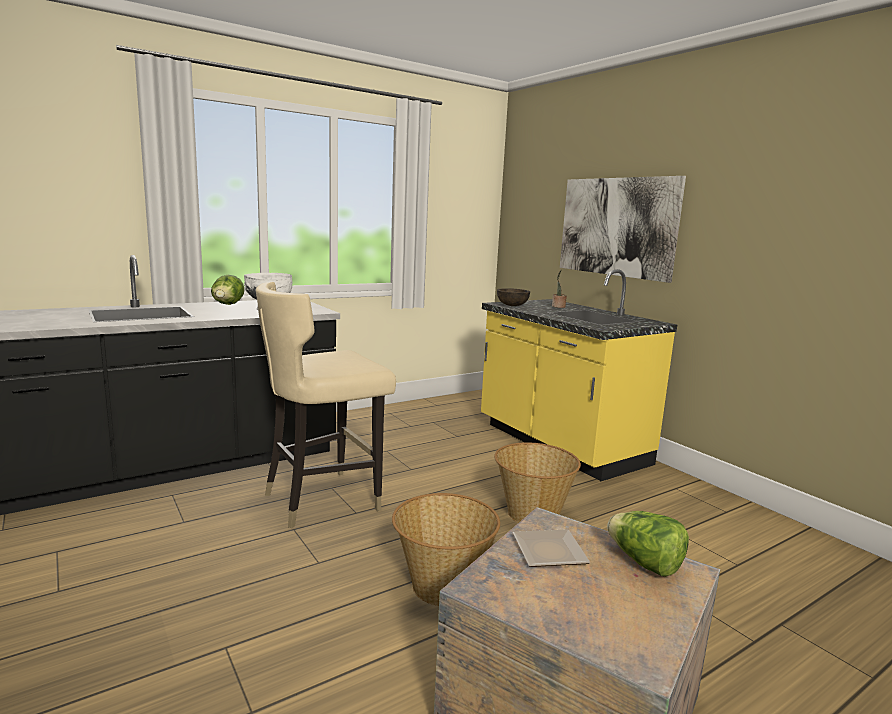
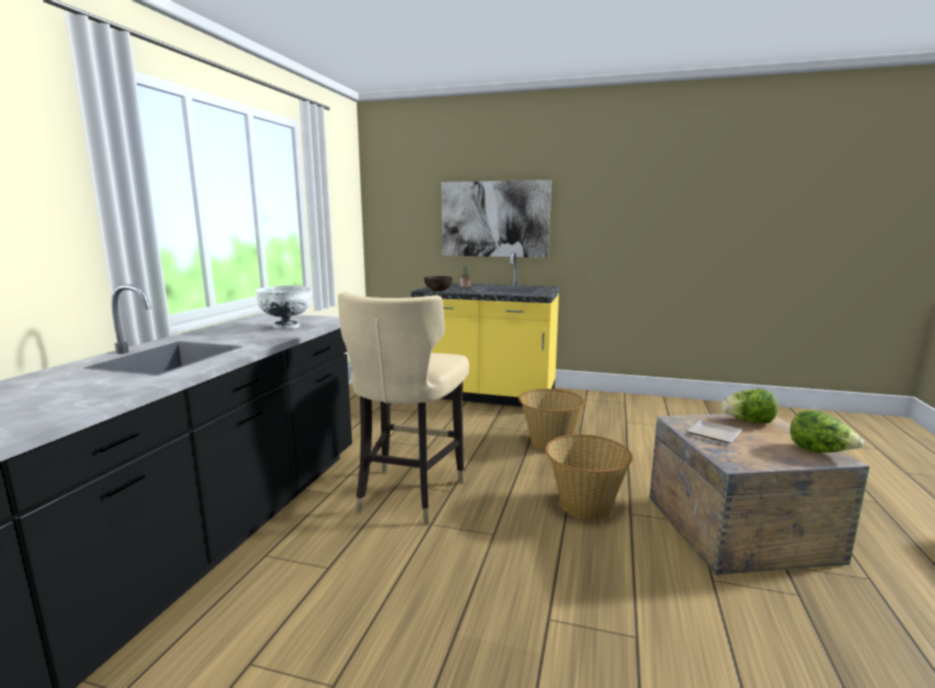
camera: 40 degrees left, 0 degrees up
lettuce [211,275,245,305] -> lettuce moved to [790,410,864,453]

